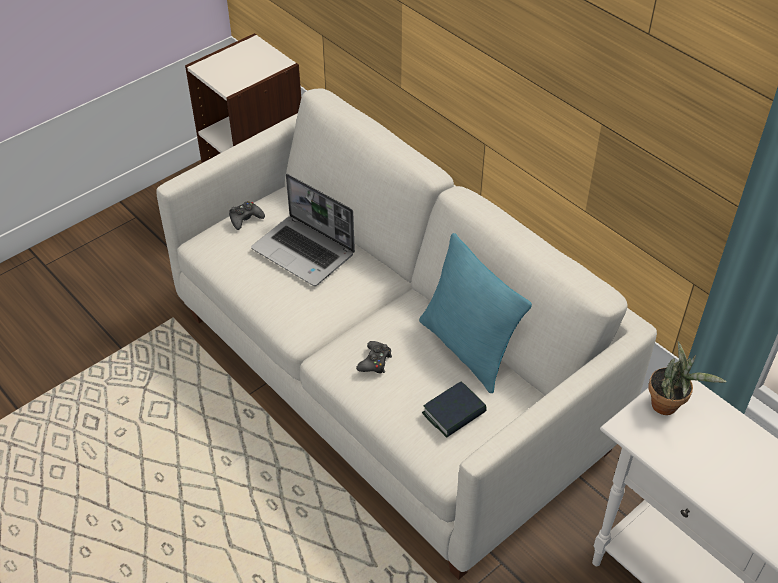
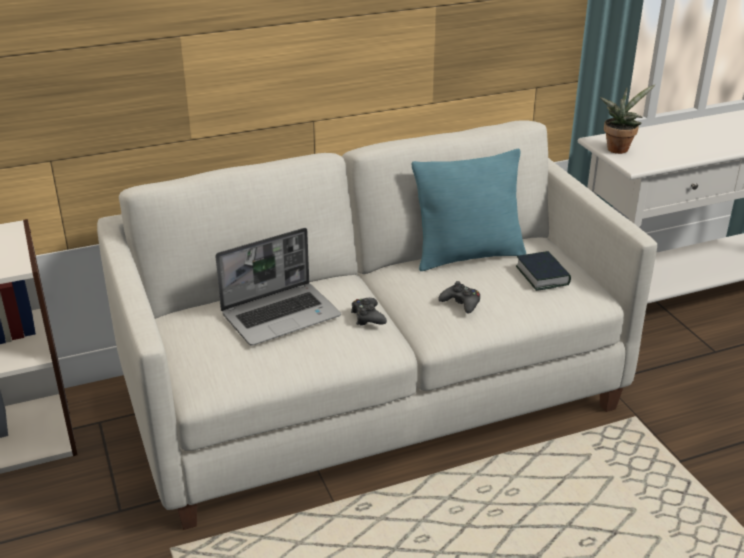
camera: 70 degrees left, 15 degrees down
black game controller [229,201,265,230] -> black game controller moved to [351,298,387,326]

